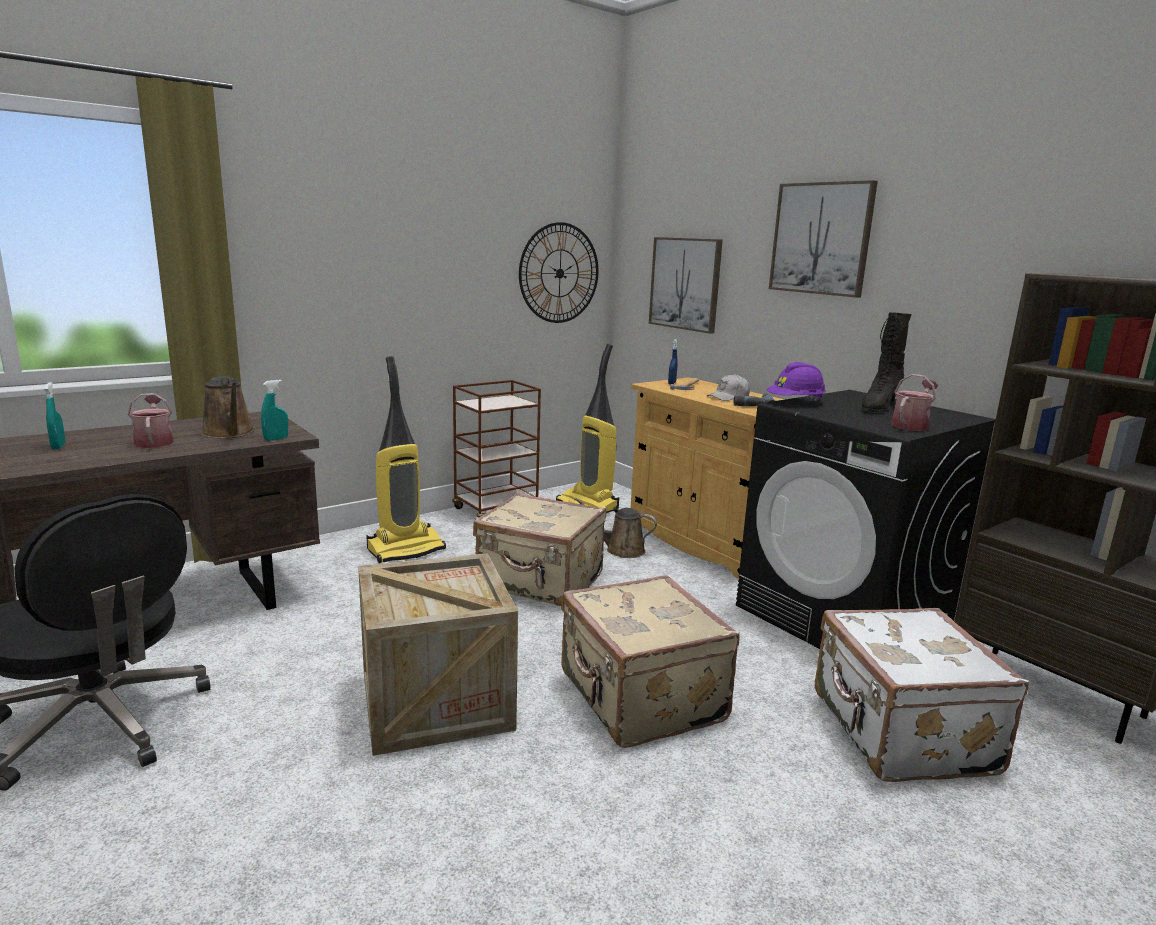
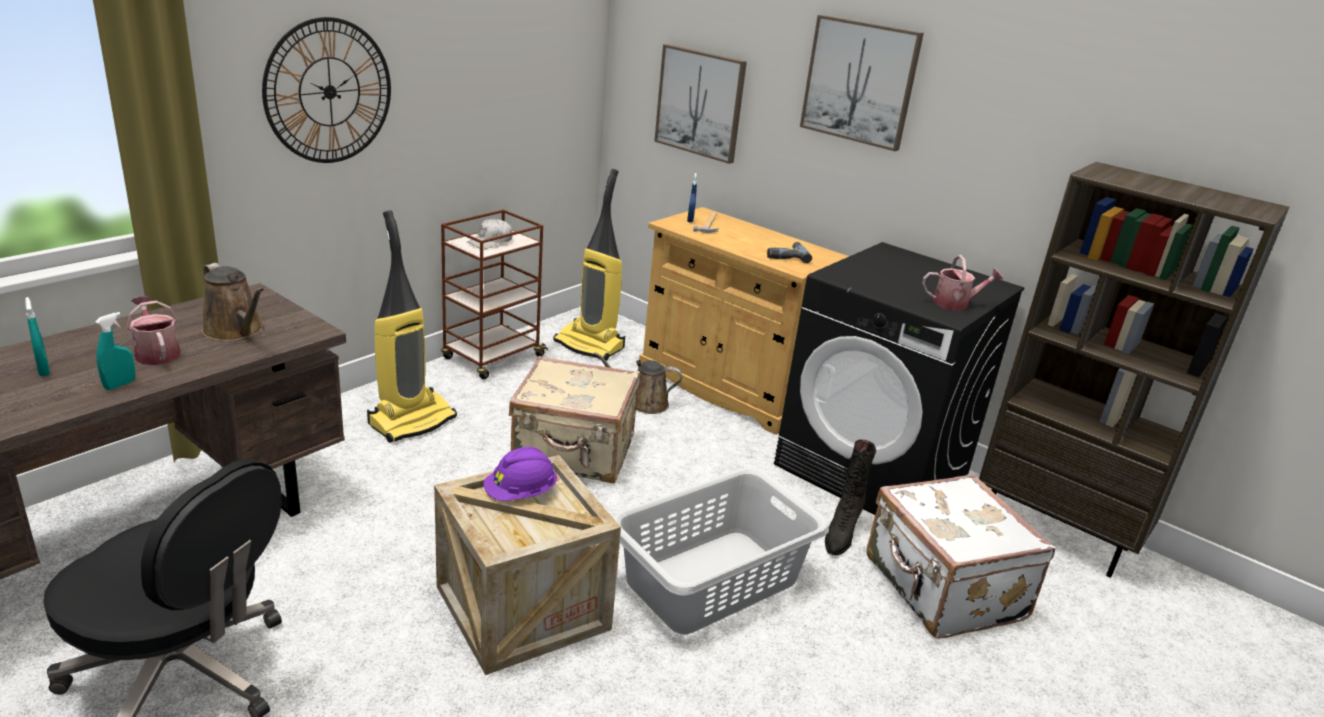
camera: 15 degrees left, 10 degrees up
turquoise spray bottle [261,380,288,441] -> turquoise spray bottle moved to [95,312,135,390]
wall clock [519,222,598,323] -> wall clock moved to [262,17,391,163]
beige suitcase [561,575,740,748] -> grey laundry basket [613,468,829,634]
white cap [707,374,750,401] -> white cap moved to [467,219,513,249]
purple hard hat [767,362,826,401] -> purple hard hat moved to [483,447,557,501]
black boot [861,312,912,413] -> black boot moved to [825,440,876,555]
watering can [891,374,938,431] -> watering can turned 60 degrees clockwise [922,255,1004,310]

